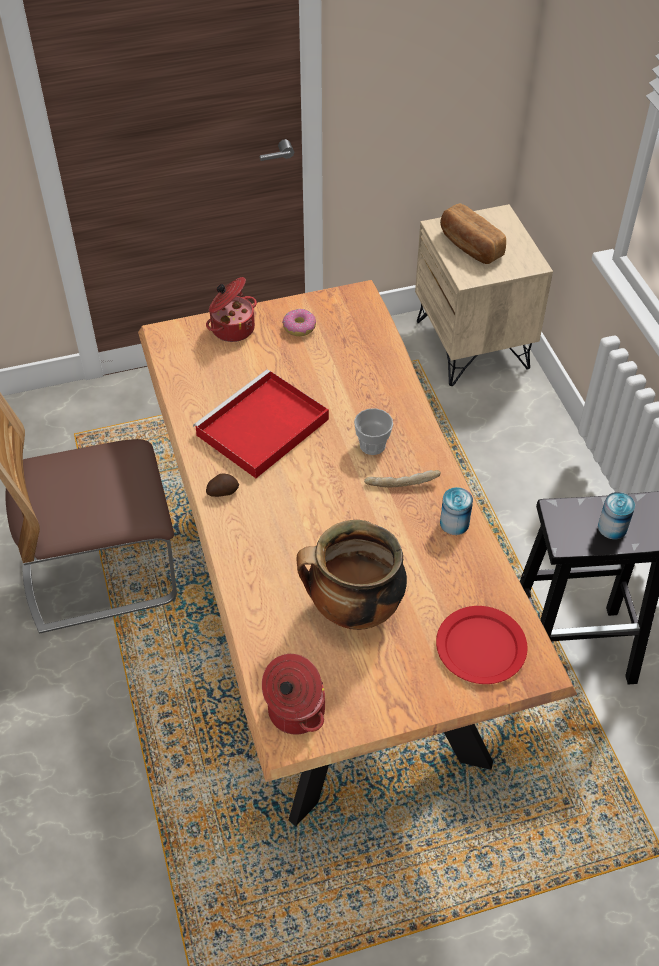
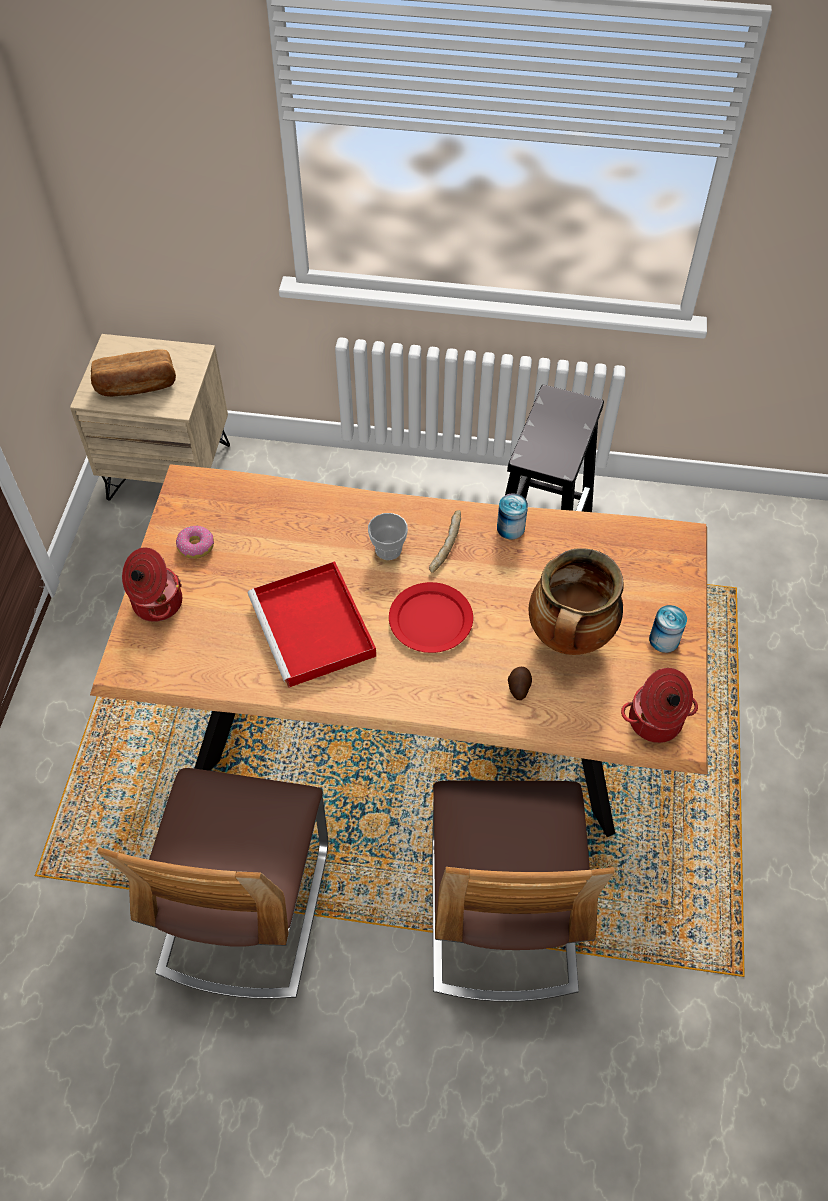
camera: 65 degrees left, 5 degrees up
potato [206,473,239,497] -> potato moved to [508,667,532,700]
red plate [436,606,528,684] -> red plate moved to [389,582,473,653]
can [598,492,635,539] -> can moved to [649,605,687,653]
none -> chair [432,781,615,1002]

